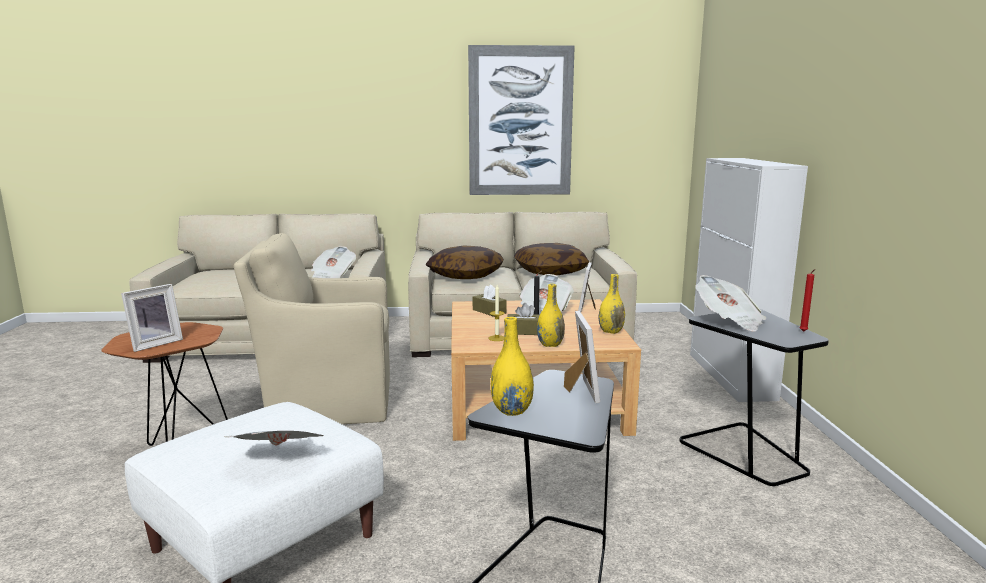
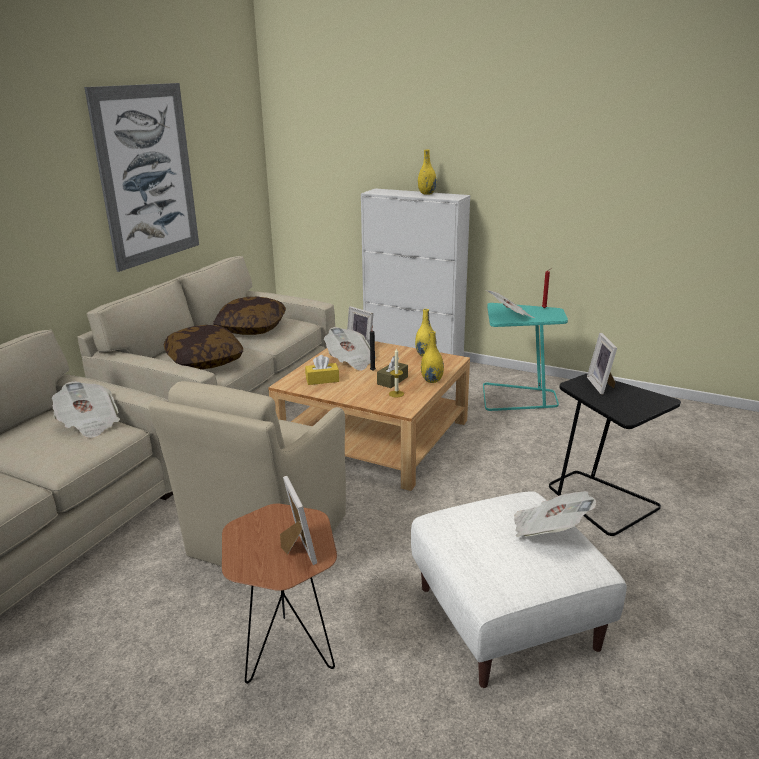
camera: 60 degrees left, 10 degrees up
brown tissue box [473,285,506,317] -> yellow tissue box [305,355,339,385]
yellow vase [491,317,534,416] -> yellow vase moved to [418,150,437,195]
picture frame [564,310,600,403] -> picture frame turned 120 degrees counterclockwise [587,333,617,395]
black side table [679,309,829,486] -> turquoise side table [483,303,568,411]

